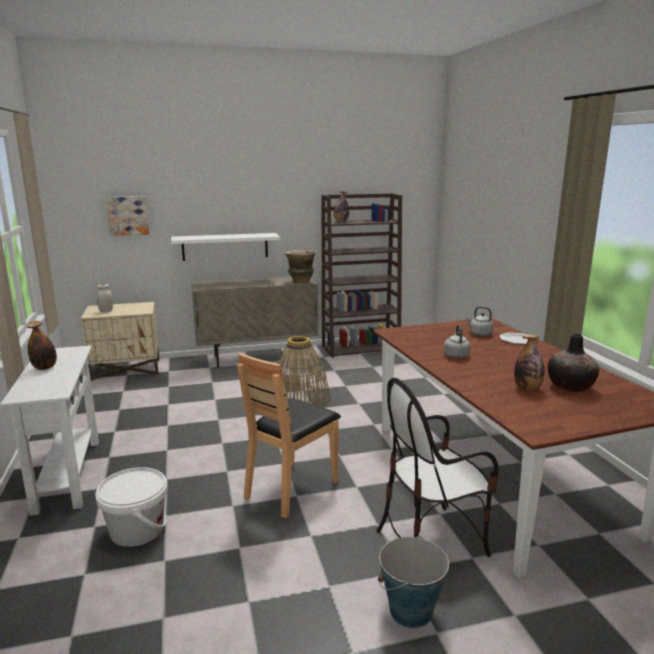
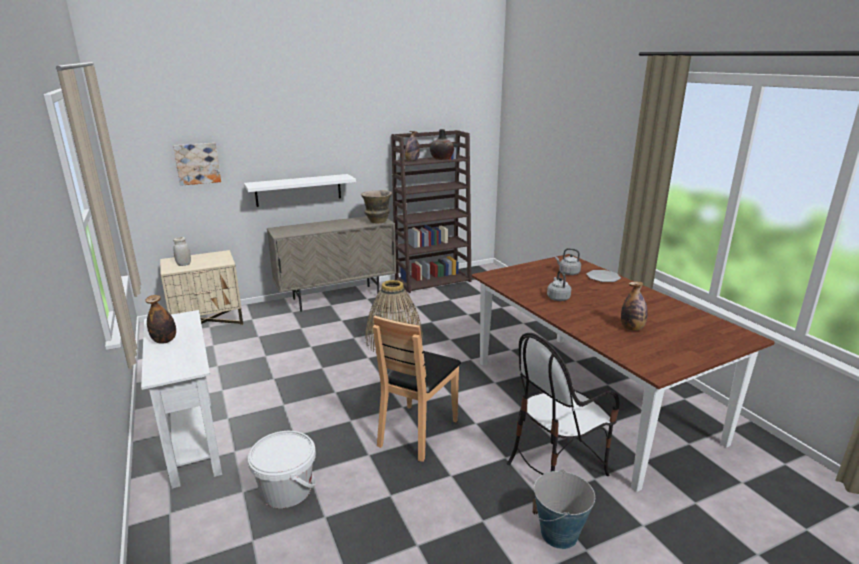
camera: 10 degrees left, 5 degrees up
vase [548,333,599,392] -> vase moved to [430,129,454,160]

